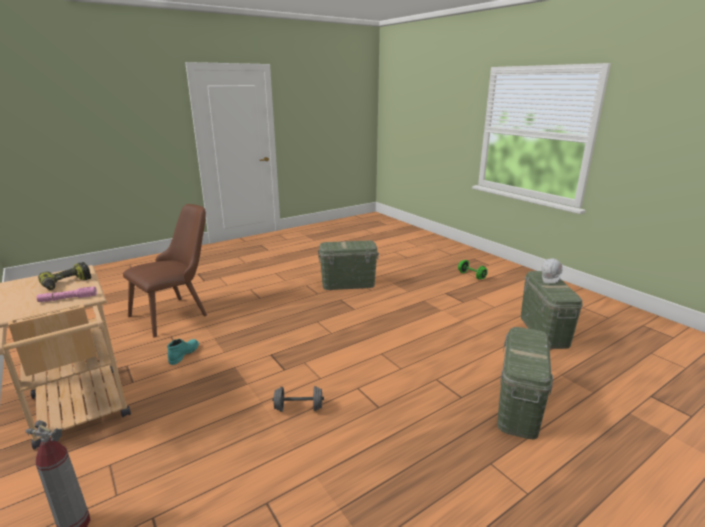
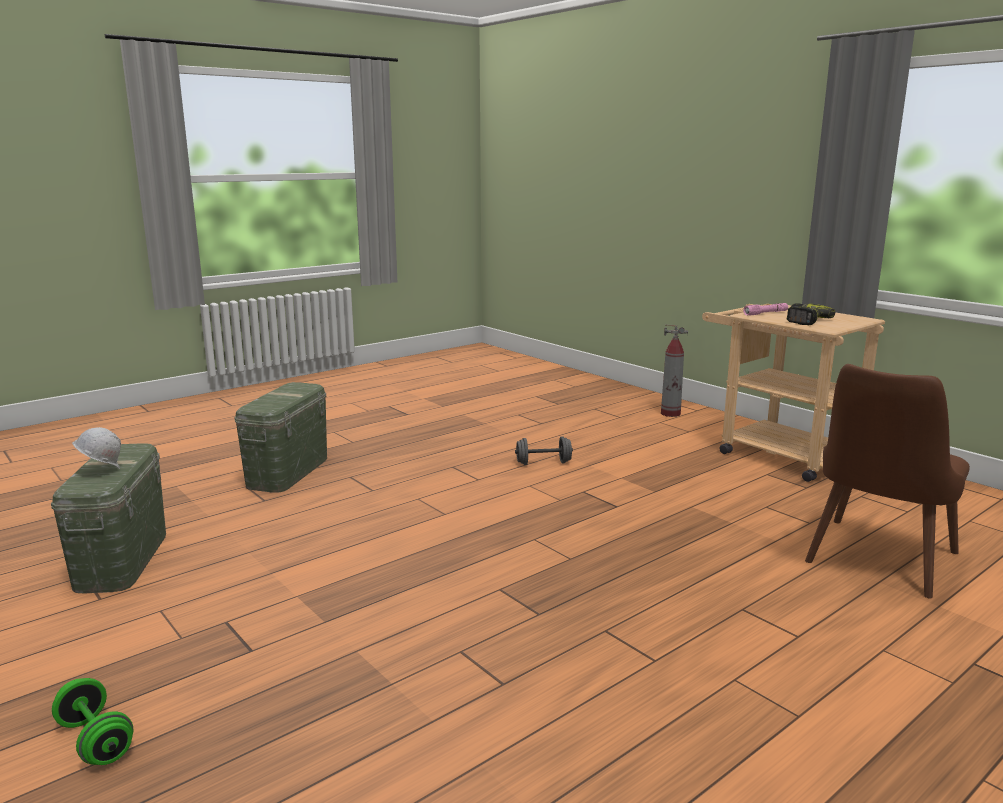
camera: 175 degrees right, 5 degrees down
turquoise boot [167,339,199,365] -> none
green storage box [318,241,379,290] -> none

